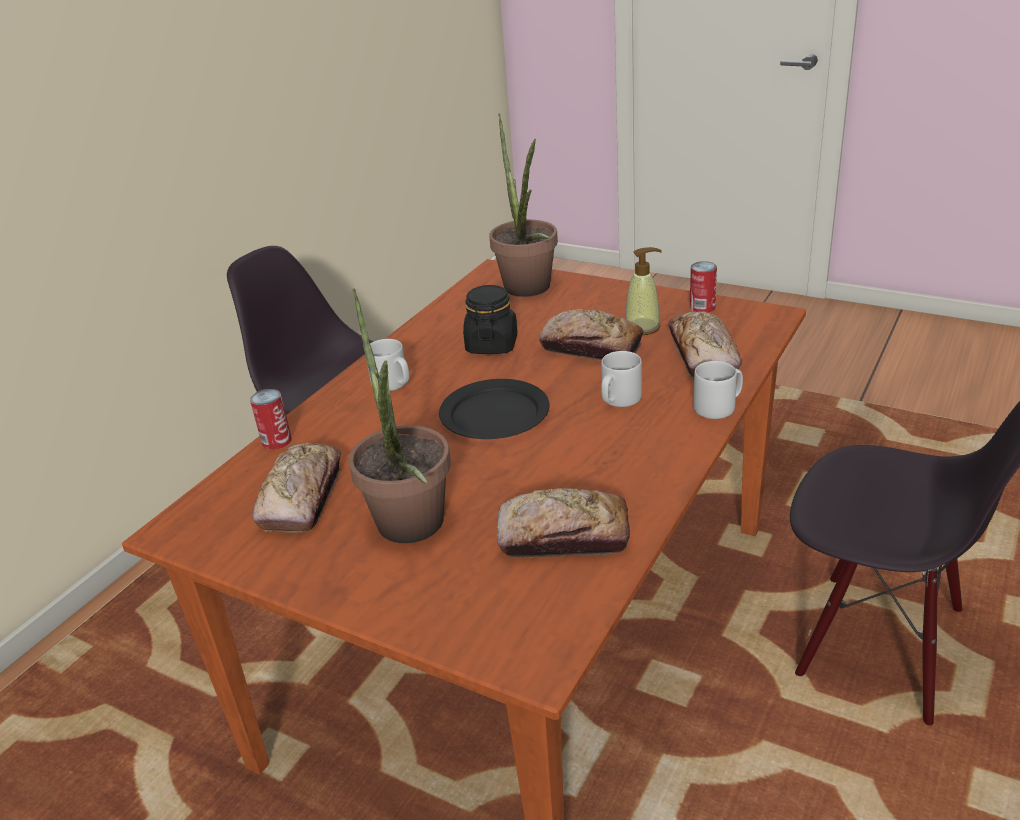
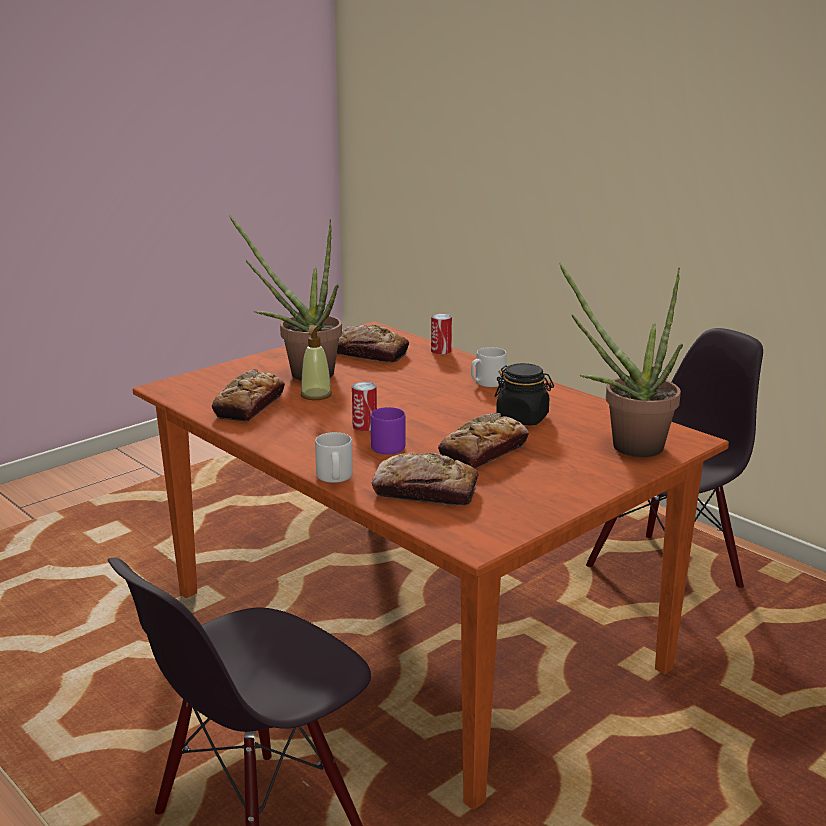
camera: 105 degrees right, 10 degrees down
black plate [439,379,550,439] -> none
grey mug [601,351,642,407] -> purple mug [371,407,406,454]
soap dispenser [626,247,662,335] -> soap dispenser moved to [301,325,332,400]
can [690,261,717,313] -> can moved to [352,382,377,431]

